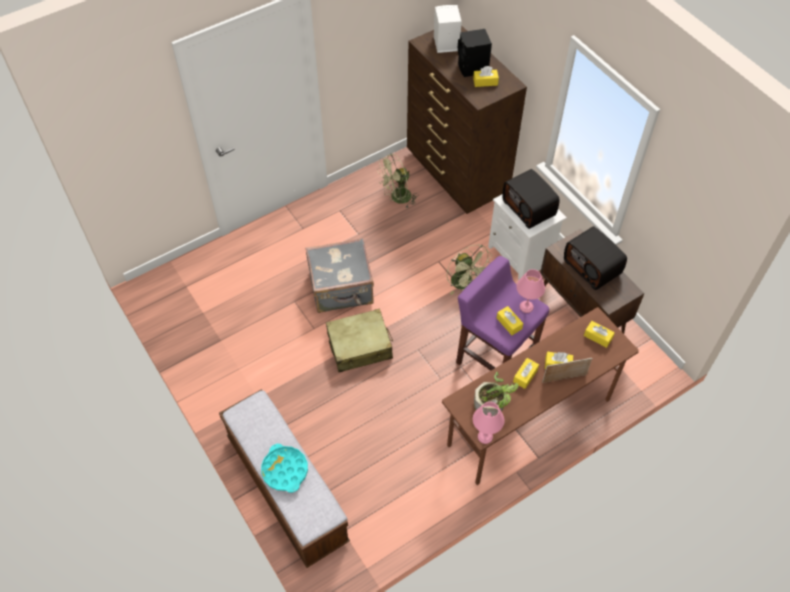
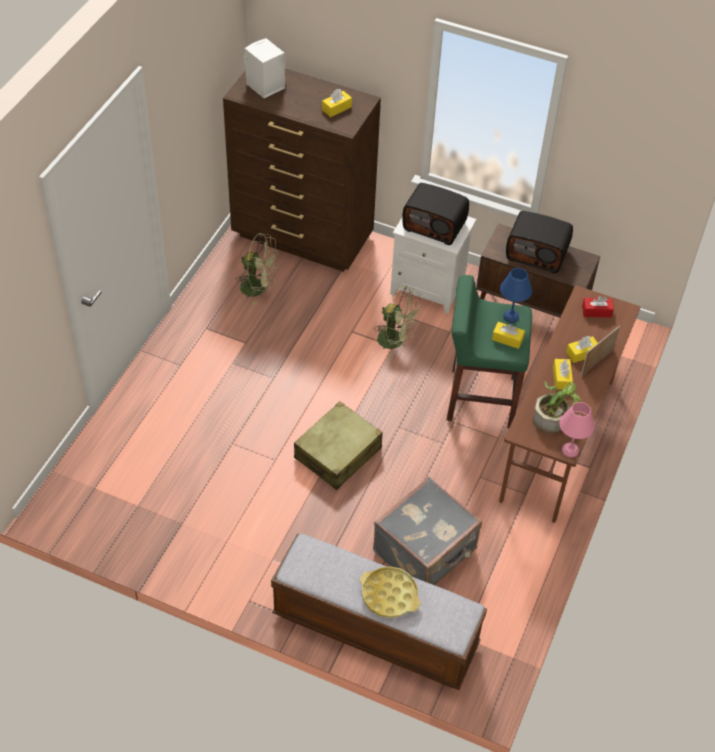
camera: 35 degrees left, 5 degrees down
turquoise tray [261,444,308,493] -> yellow tray [360,566,421,618]
grey suitcase [306,238,374,313] -> grey suitcase moved to [373,477,482,585]
green fan [378,153,419,209] -> green fan turned 105 degrees counterclockwise [235,233,279,305]
purple stool [456,256,549,371] -> green stool [447,275,532,428]
black speaker [458,29,492,77] -> none
pink table lamp [516,269,545,313] -> blue table lamp [500,268,532,323]
yellow tissue box [584,321,615,348] -> red tissue box [582,296,614,318]

